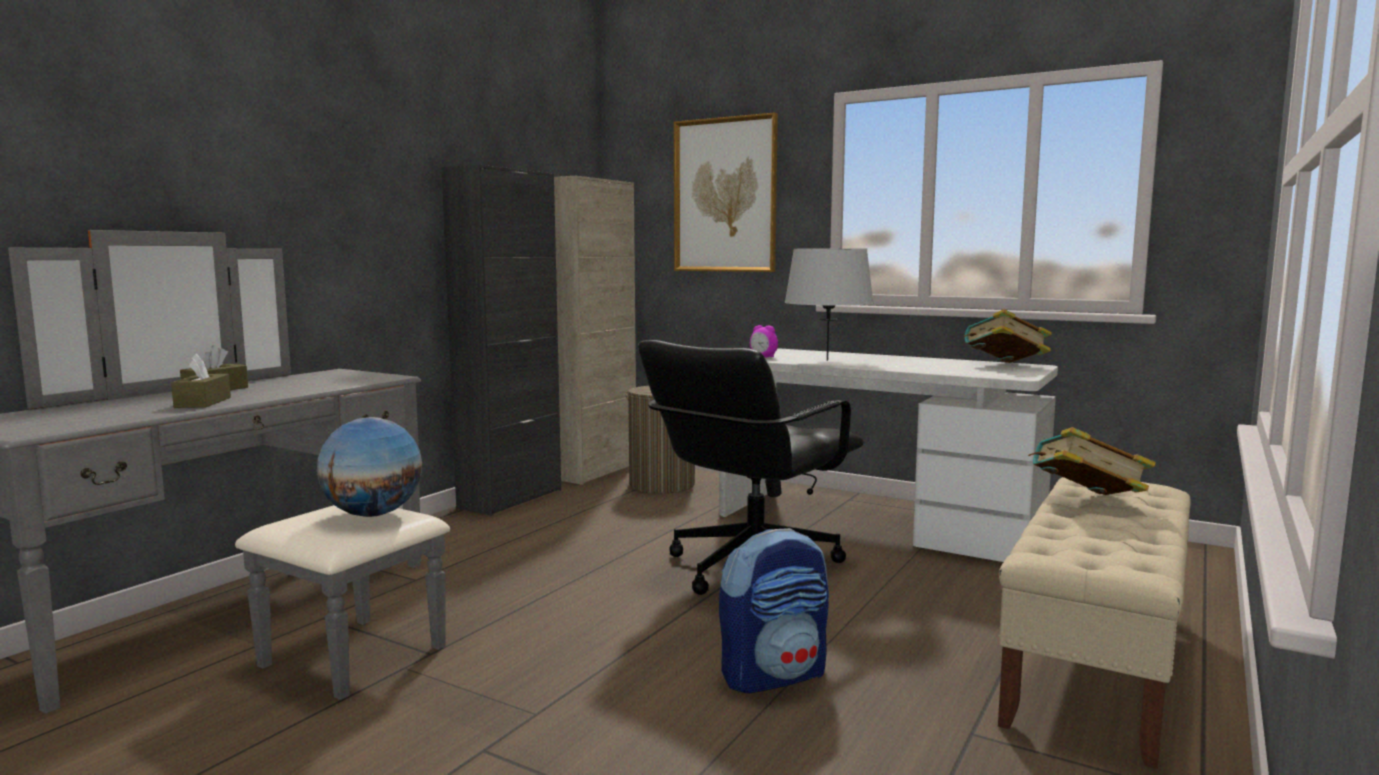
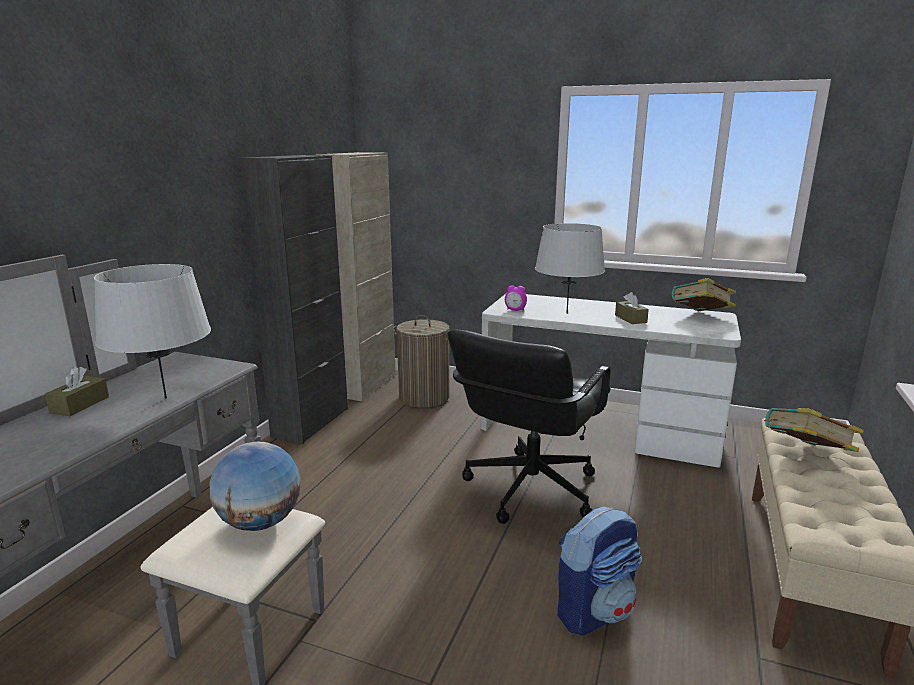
camera: 10 degrees left, 10 degrees up
brown tissue box [171,354,231,408] -> brown tissue box moved to [615,292,649,324]
picture [674,112,778,272] -> none
none -> grey table lamp [94,264,211,399]

